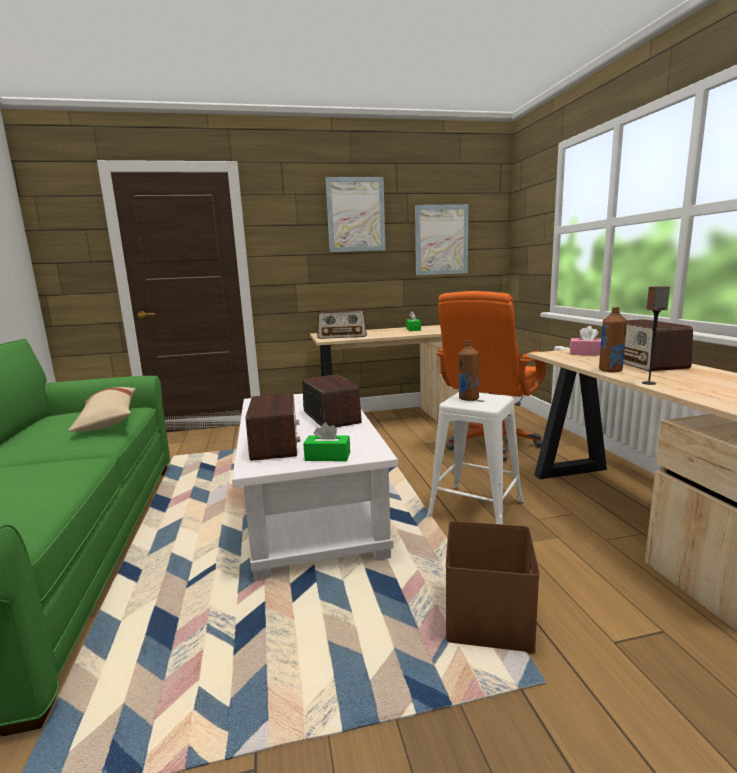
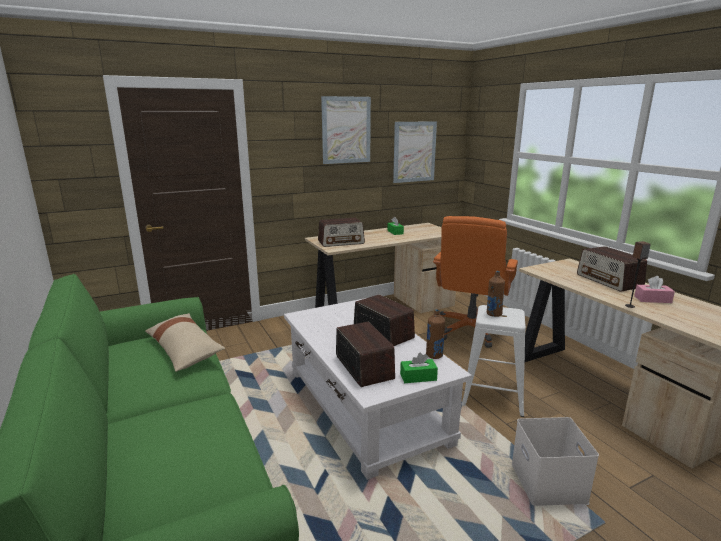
camera: 15 degrees left, 5 degrees up
brown storage box [446,521,540,655] -> white storage box [512,417,599,506]
pink tissue box [570,326,601,356] -> pink tissue box moved to [634,276,675,303]
brown bottle [599,307,627,372] -> brown bottle moved to [426,309,445,359]

